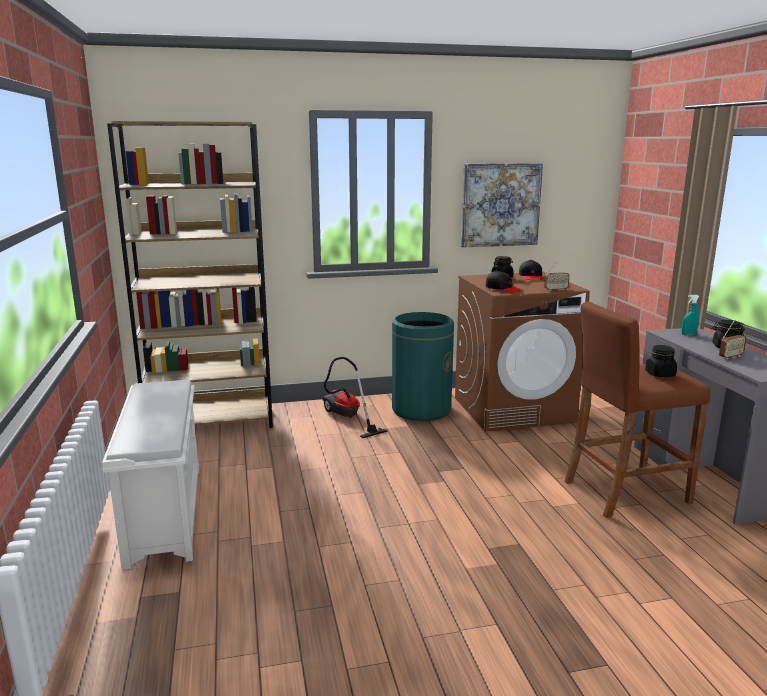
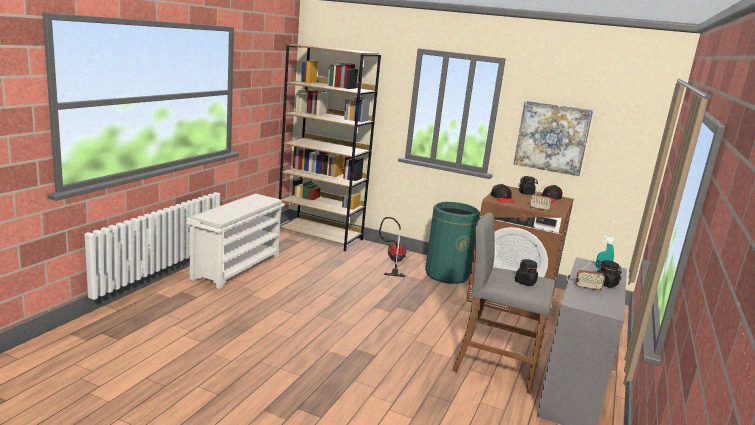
camera: 35 degrees right, 0 degrees up
brown stool [564,302,710,518] -> grey stool [452,212,555,394]

